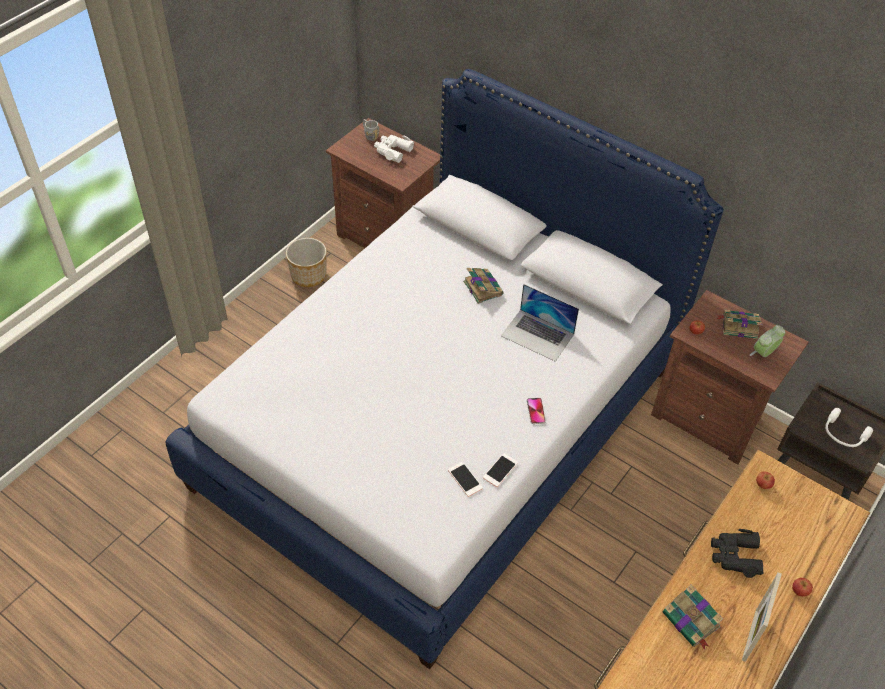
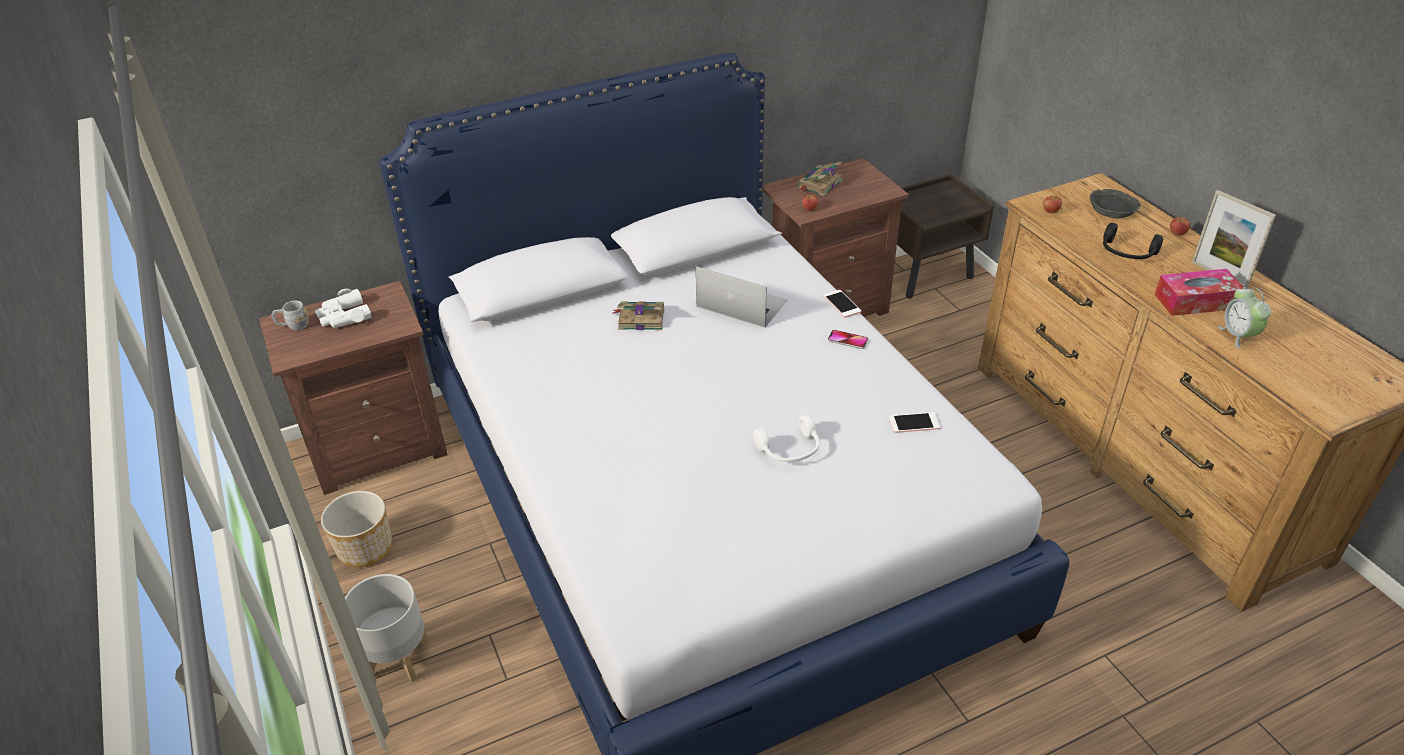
camera: 60 degrees left, 10 degrees down
phone [483,453,518,487] -> phone moved to [823,290,861,318]
laptop [501,284,579,362] -> laptop turned 120 degrees counterclockwise [696,266,788,328]
book [663,584,723,649] -> tissue box [1155,269,1243,316]
black binoculars [711,529,764,578] -> black headphones [1103,223,1163,259]
alarm clock [750,325,785,357] -> alarm clock moved to [1218,287,1271,349]
white headphones [825,408,873,447] -> white headphones moved to [753,415,820,462]
none -> grey planter [345,574,429,683]
none -> grey bowl [1090,189,1141,218]

